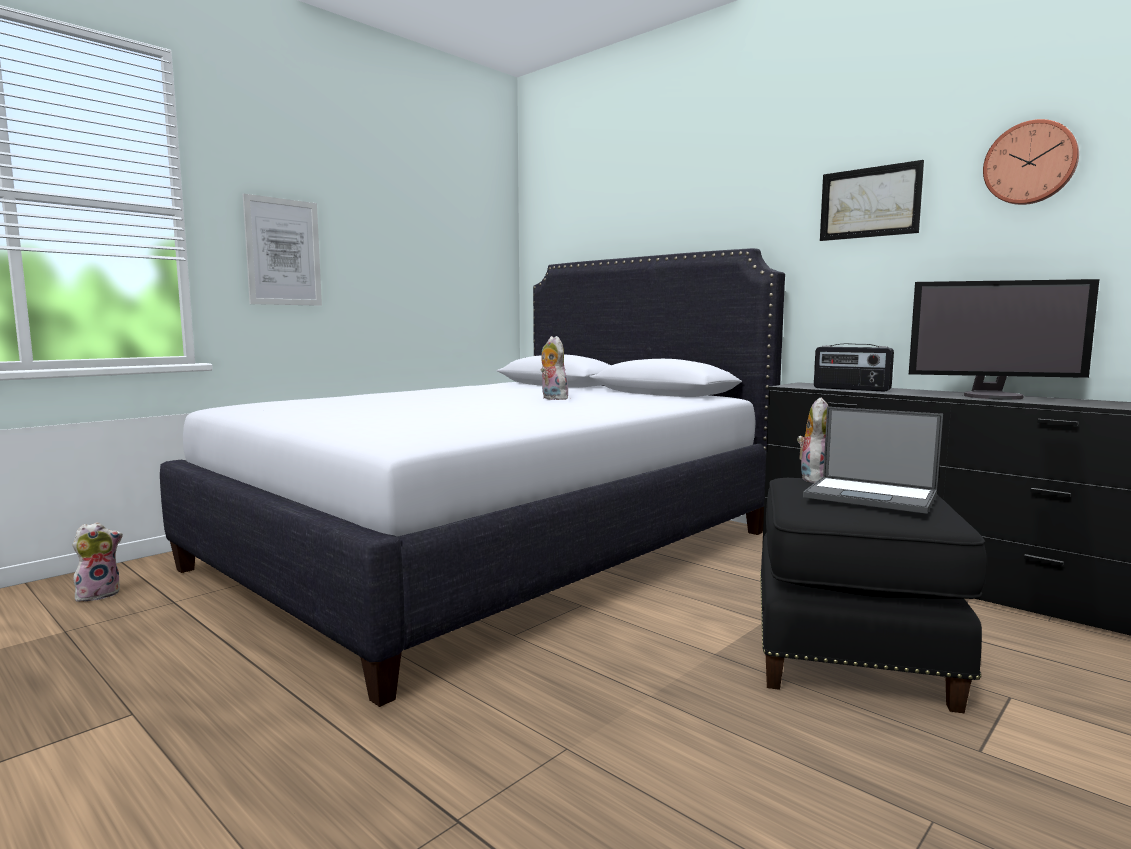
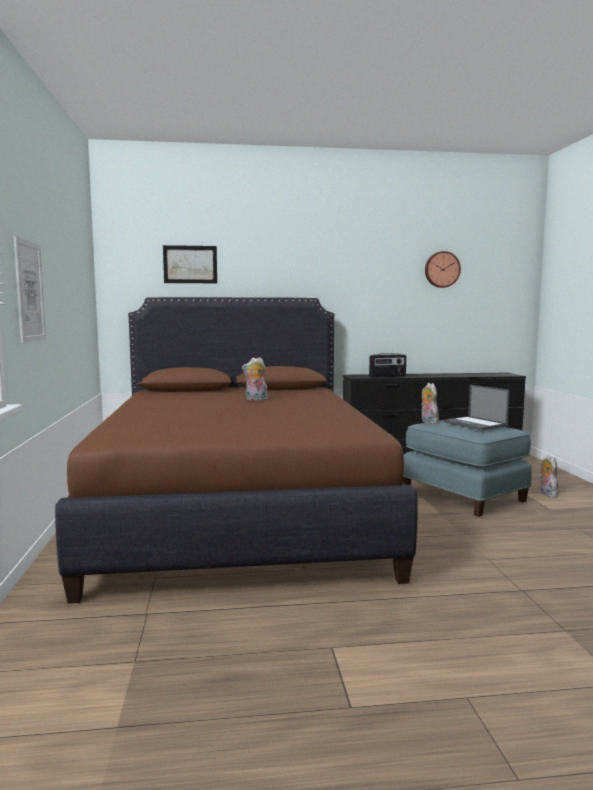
camera: 50 degrees left, 0 degrees up
plush toy [72,522,123,602] -> plush toy moved to [540,455,559,498]
white bed [160,248,785,707] -> brown bed [55,297,418,604]
black ottoman [760,478,987,713] -> blue ottoman [403,420,532,517]
laptop [803,407,943,514] -> laptop turned 75 degrees clockwise [443,384,510,430]
picture [820,160,924,241] -> picture moved to [163,245,217,283]
monitor [909,279,1099,400] -> none

